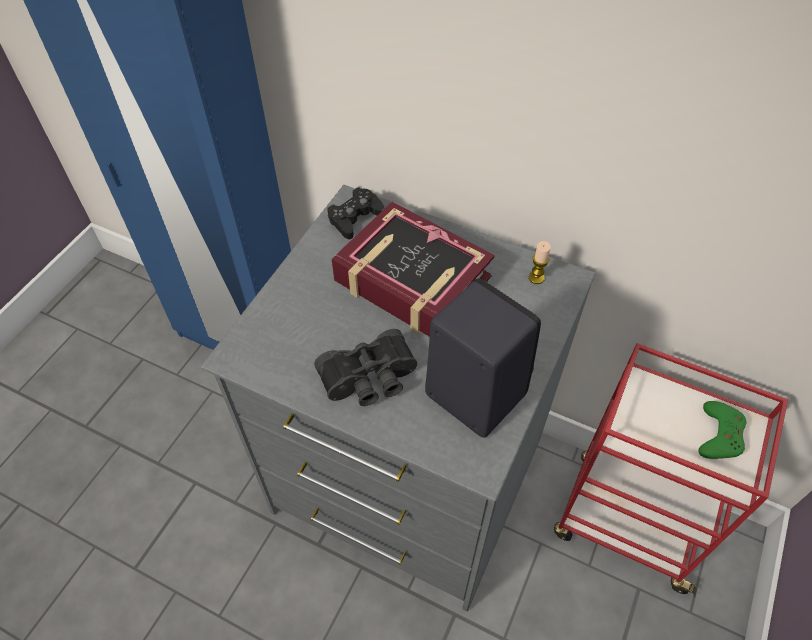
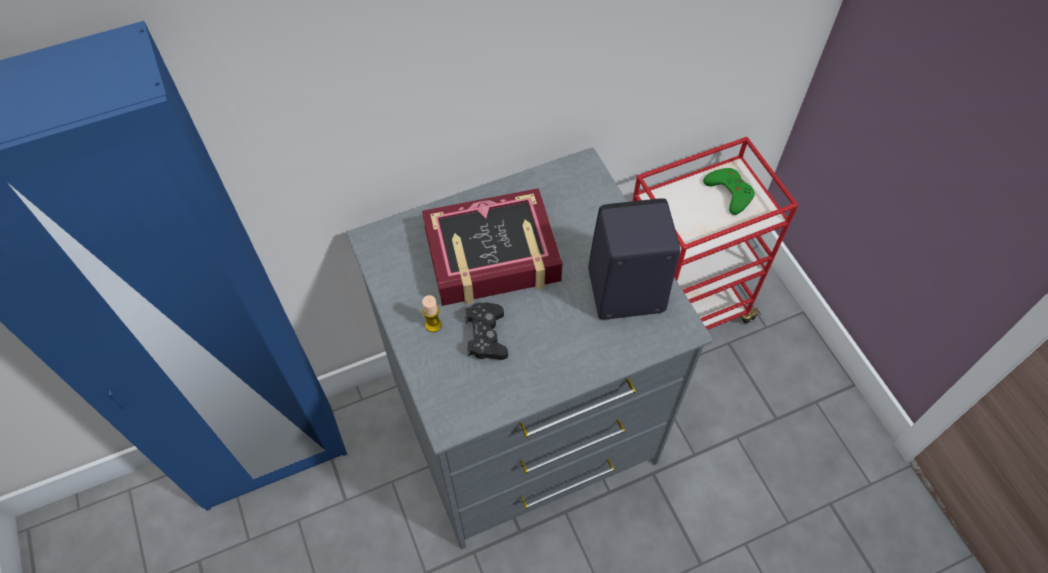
camera: 50 degrees left, 5 degrees up
black binoculars [314,329,417,406] -> none
black game controller [327,187,384,239] -> black game controller moved to [465,302,508,360]
candle [529,241,551,284] -> candle moved to [422,295,442,332]

